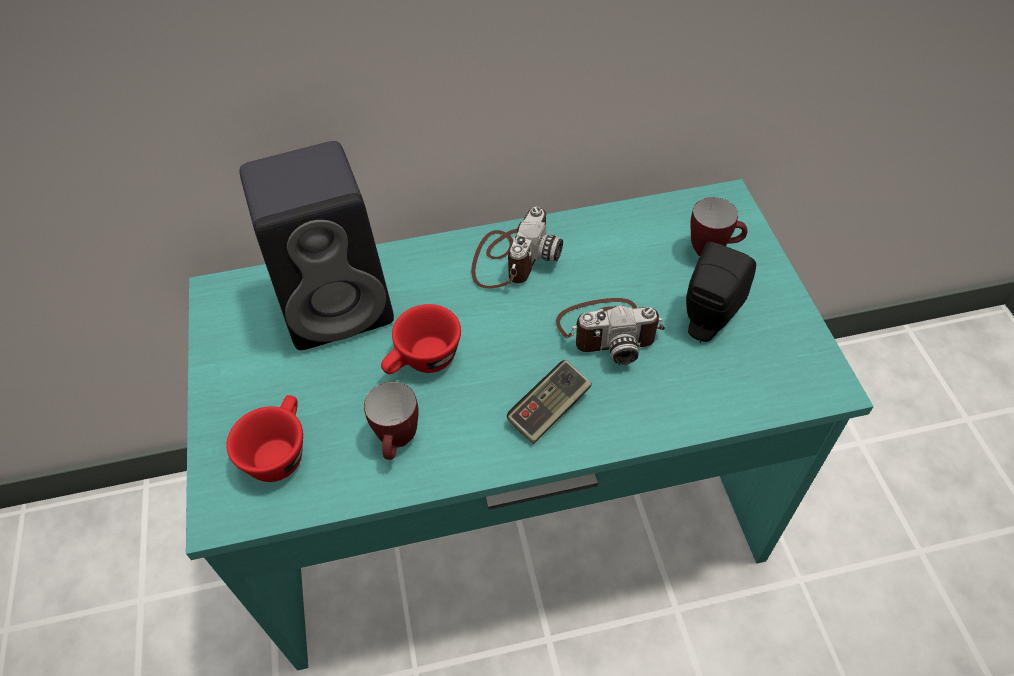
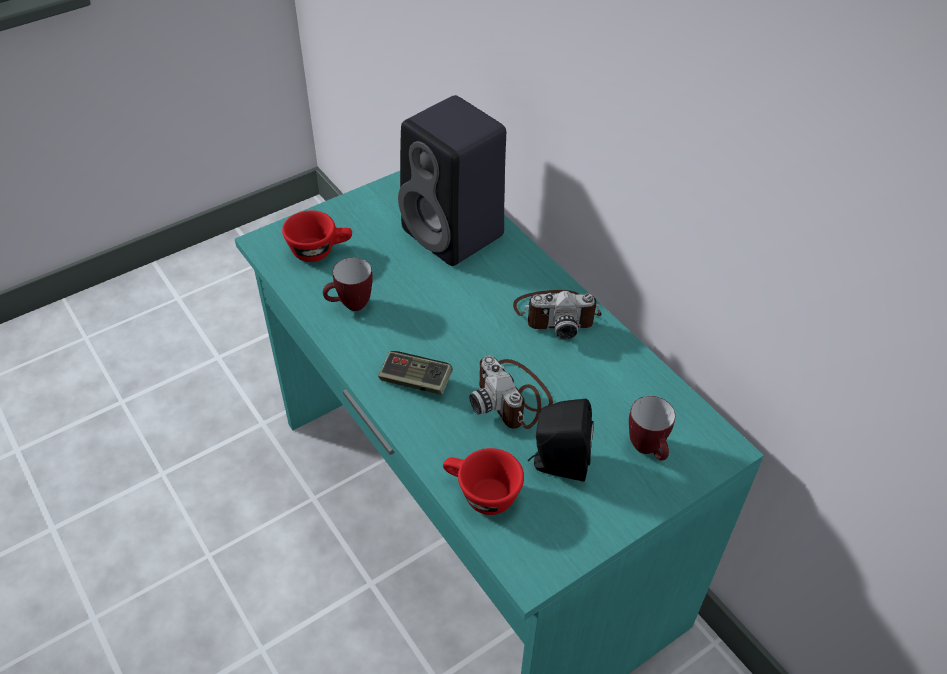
camera: 65 degrees right, 5 degrees down
red cup [381,304,461,374] -> red cup moved to [443,448,524,515]

